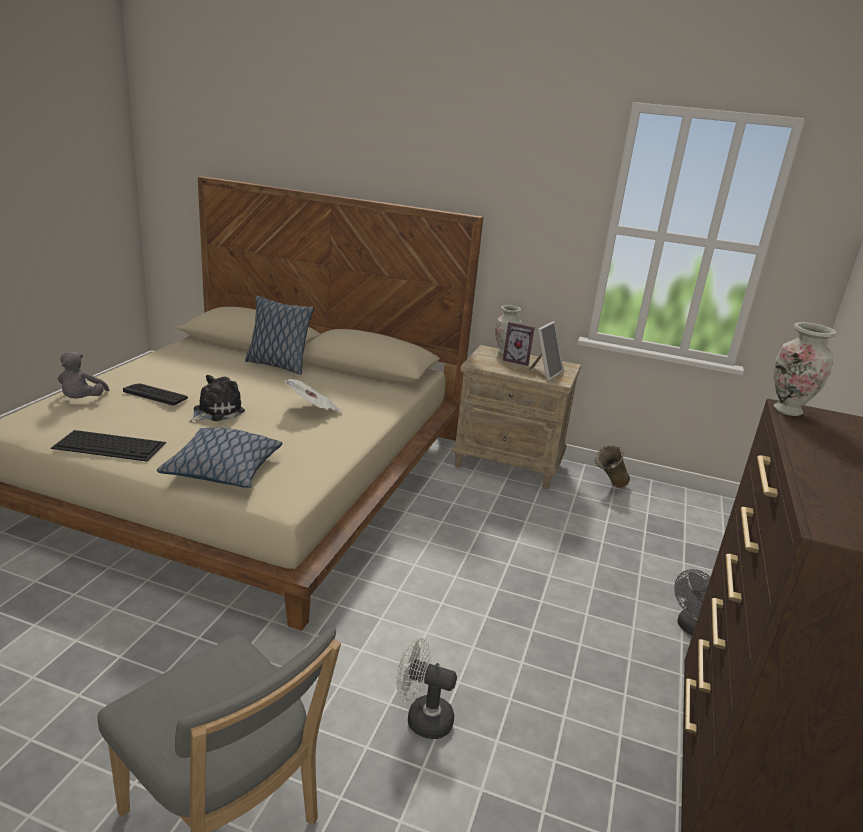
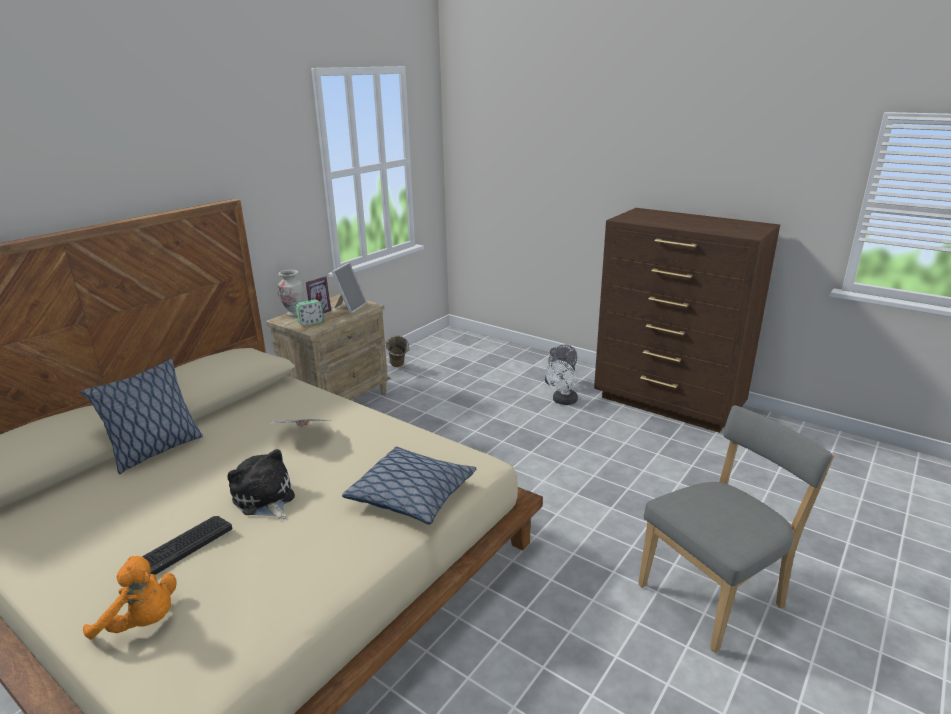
camera: 70 degrees left, 0 degrees up
keyboard [51,430,166,462] -> none
grey plush toy [58,351,109,399] -> orange plush toy [83,556,177,639]
white fan [396,638,457,739] -> white fan moved to [546,360,578,405]
picture frame [527,321,564,381] -> picture frame turned 60 degrees clockwise [331,262,367,314]
vase [773,322,836,416] -> none
none -> alarm clock [296,299,324,326]

